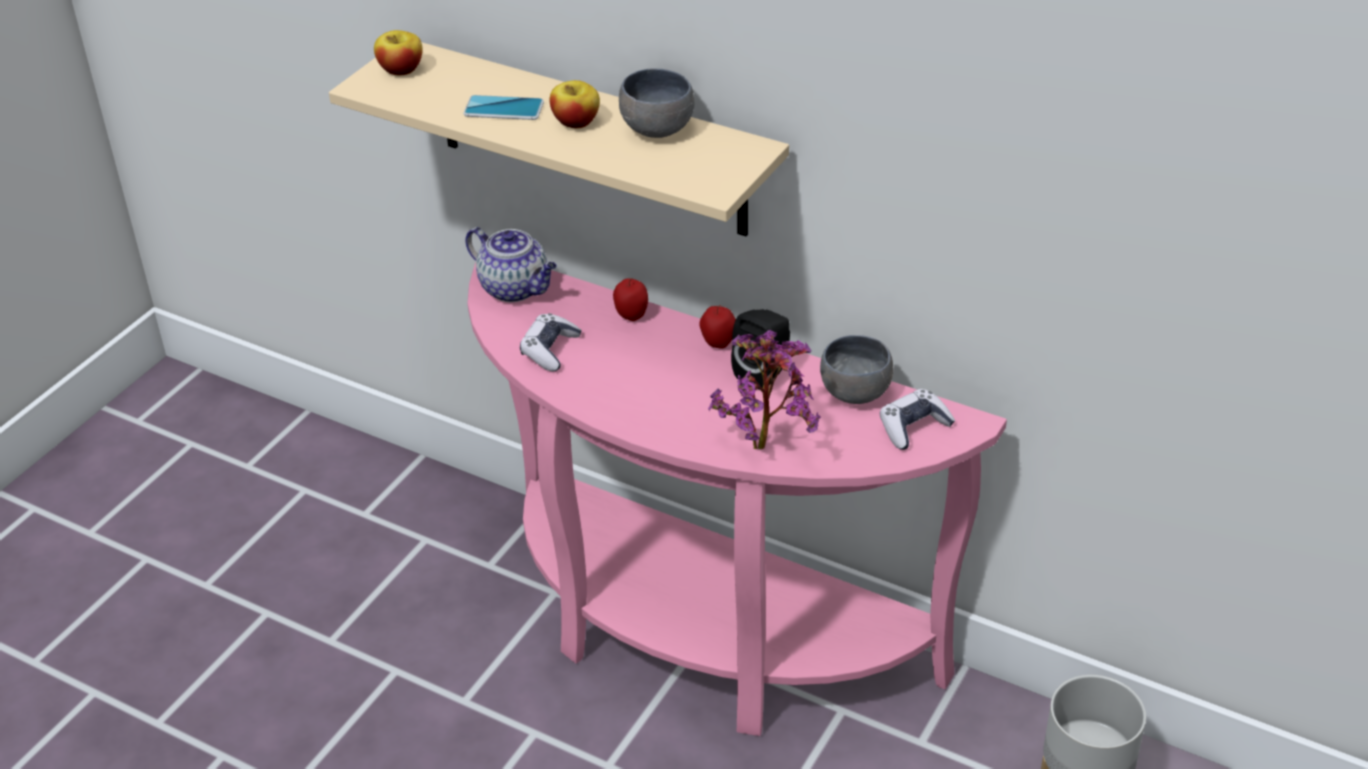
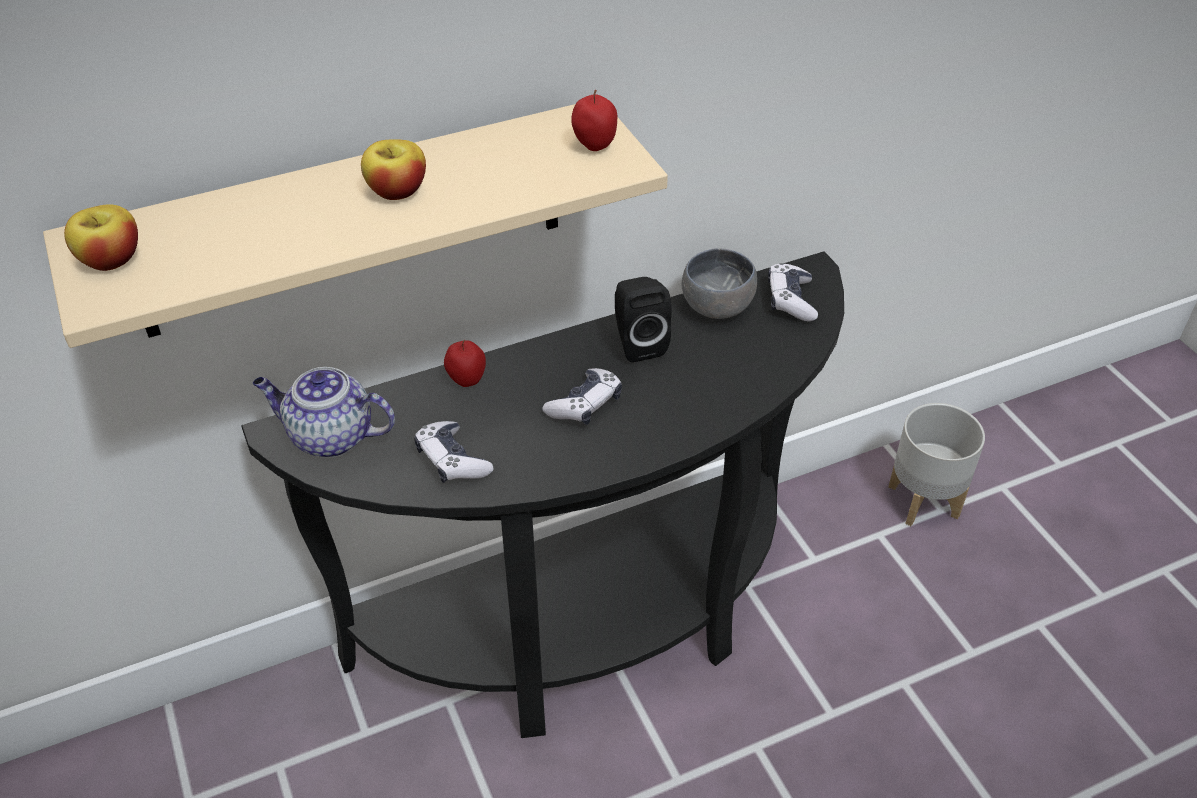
camera: 55 degrees left, 5 degrees up
phone [463,95,544,120] -> none
teapot [465,227,557,302] -> teapot turned 150 degrees counterclockwise [253,367,395,458]
pink console table [467,263,1007,736] -> black console table [241,251,844,738]
grey bowl [619,68,694,138] -> none
apple [699,305,736,349] -> apple moved to [571,90,617,151]
potted plant [708,330,821,450] -> none
none -> game controller [542,368,622,425]

